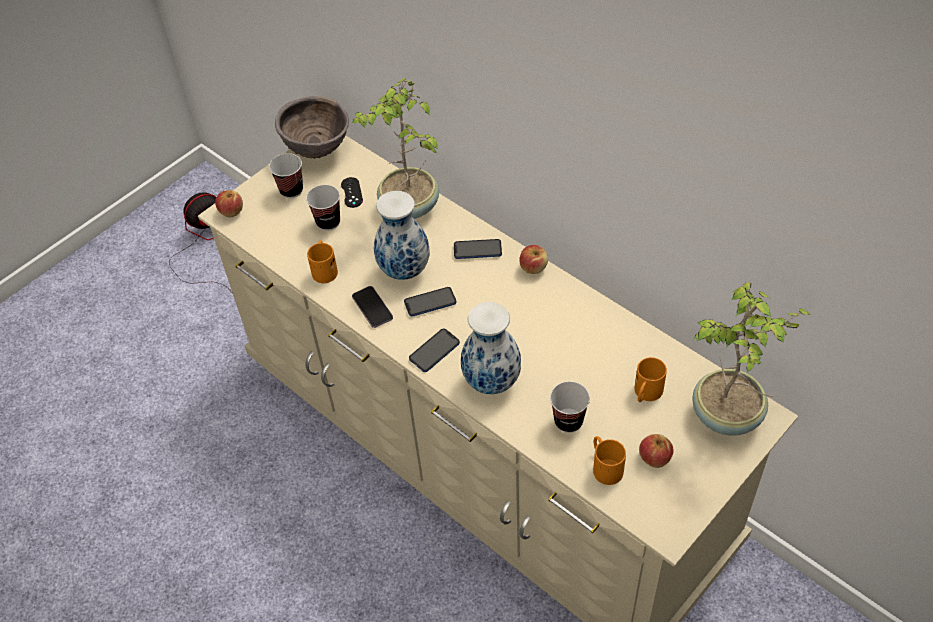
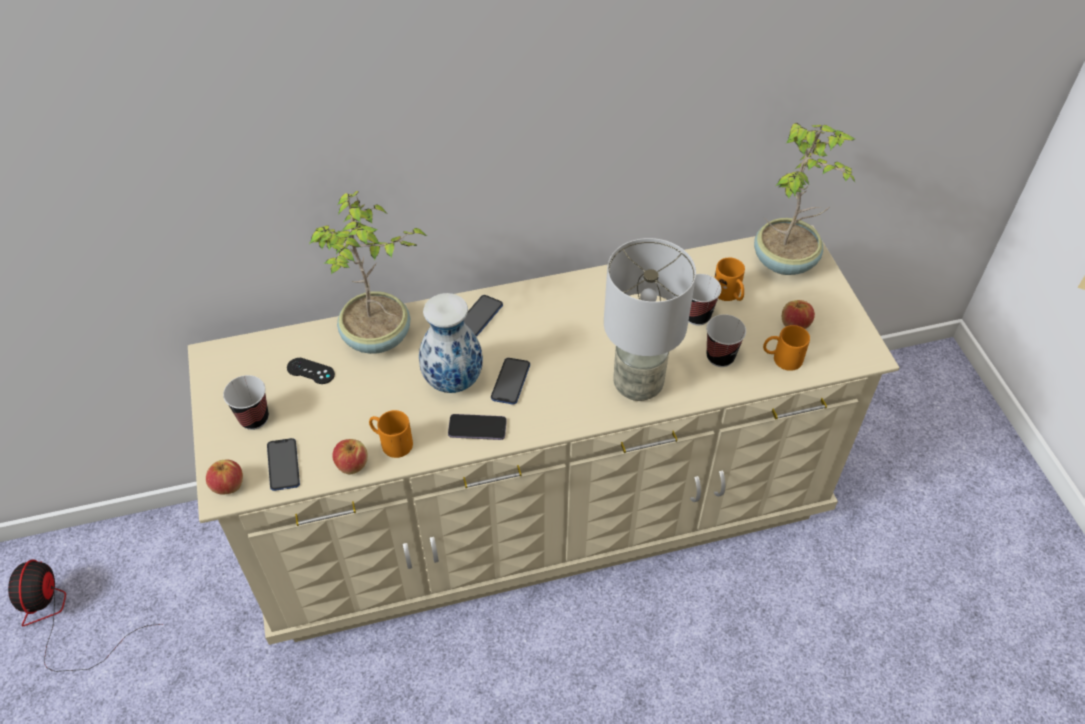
camera: 60 degrees left, 0 degrees up
brown bowl [275,96,349,159] -> none
cup [306,185,340,231] -> cup moved to [688,274,721,326]
phone [409,329,460,372] -> phone moved to [267,438,300,491]
vase [461,302,521,394] -> grey table lamp [604,238,696,401]
apple [519,245,548,274] -> apple moved to [332,439,368,474]

